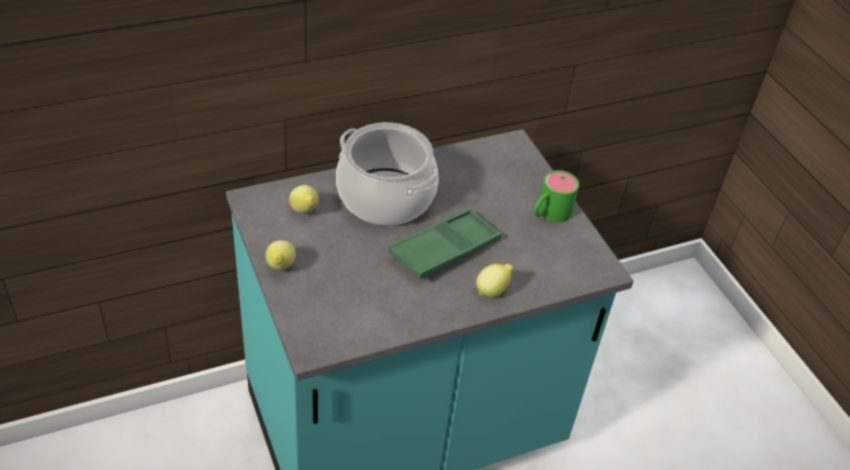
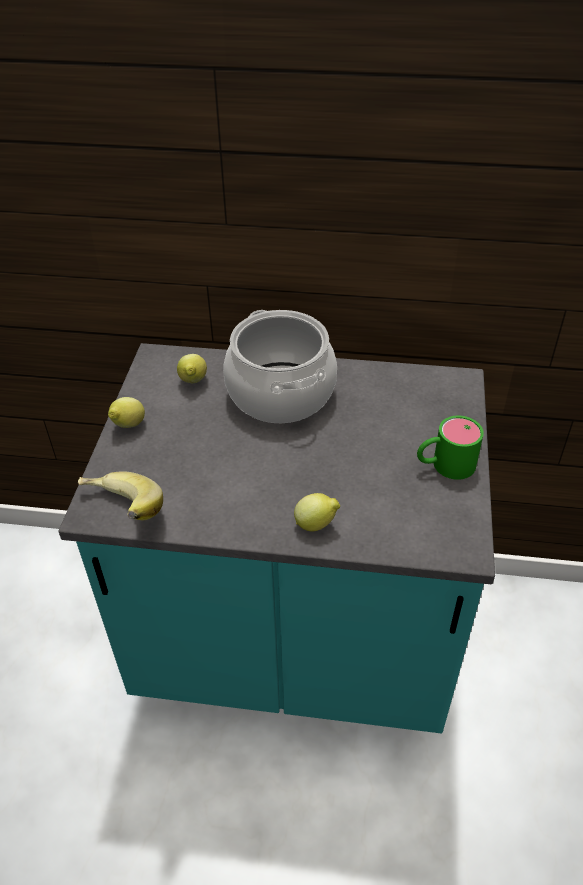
camera: 35 degrees right, 0 degrees up
green tray [388,208,502,280] -> none
none -> banana [78,471,163,520]

